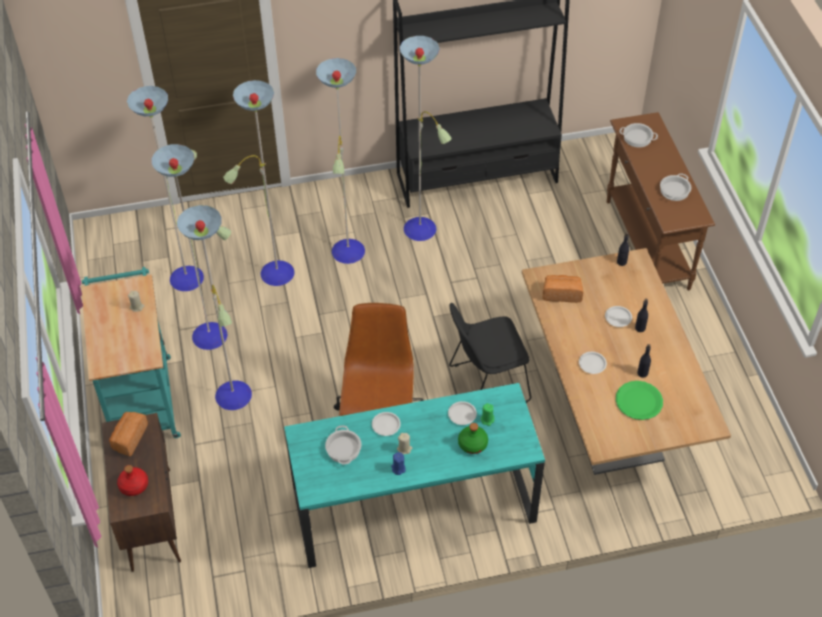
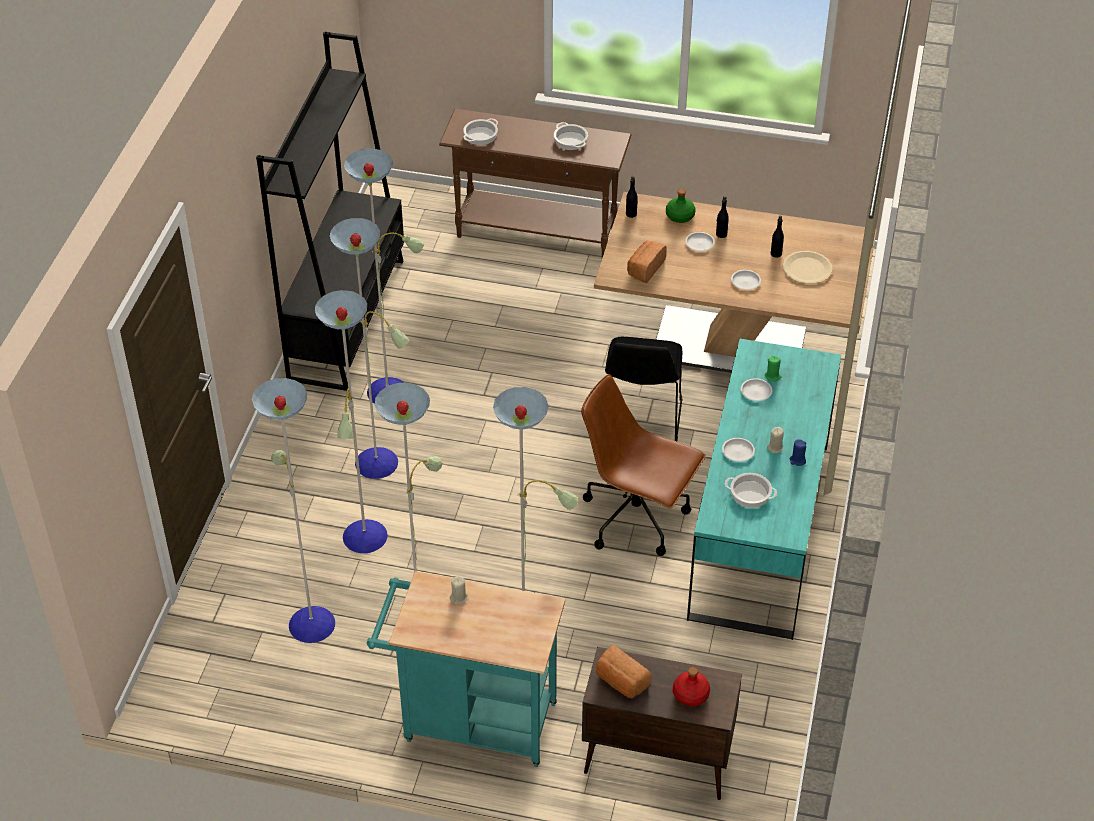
camera: 65 degrees left, 5 degrees down
green bottle [458,423,488,454] -> green bottle moved to [666,189,696,223]
green plate [616,381,663,420] -> beige plate [783,251,833,284]

